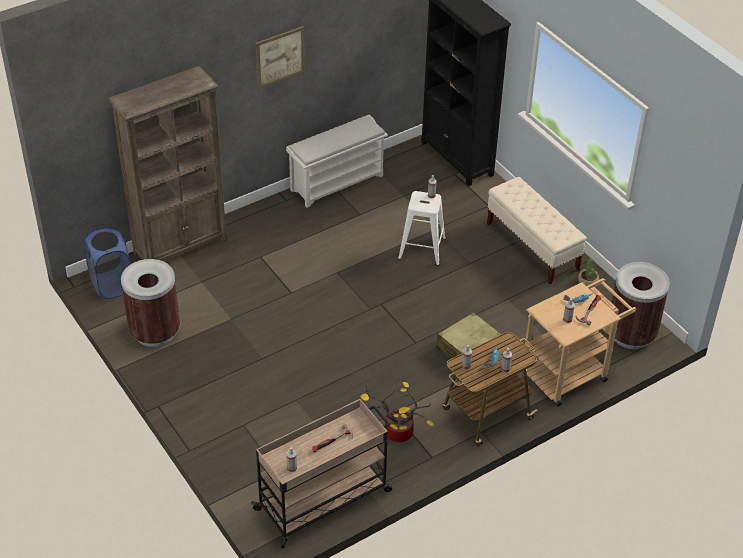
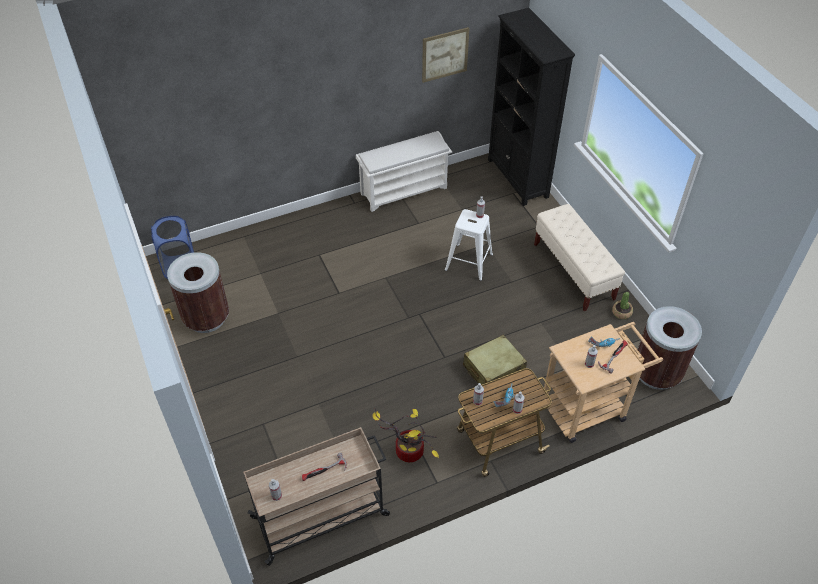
camera: 10 degrees right, 5 degrees up
brown bookcase [108,66,227,262] -> none
picture [255,26,305,89] -> picture moved to [422,27,469,83]

